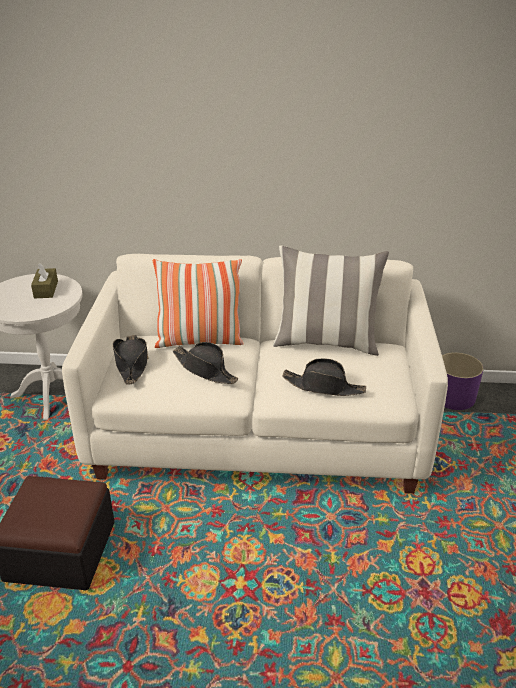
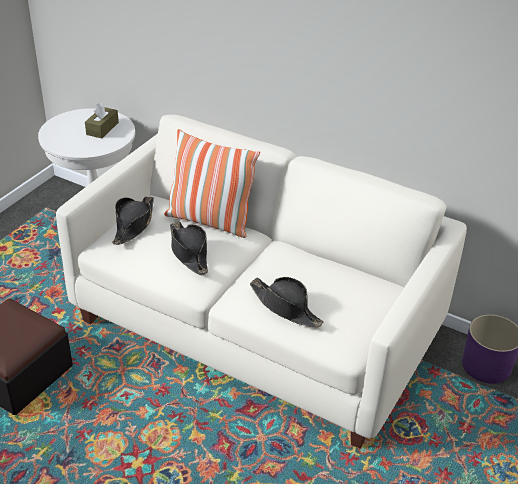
camera: 25 degrees right, 5 degrees up
pillow [273,245,389,356] -> none

